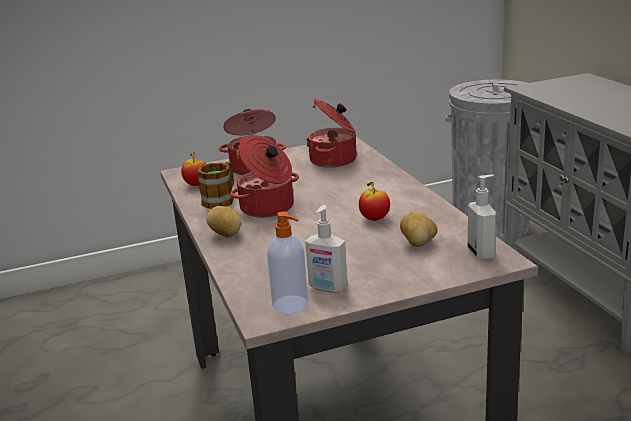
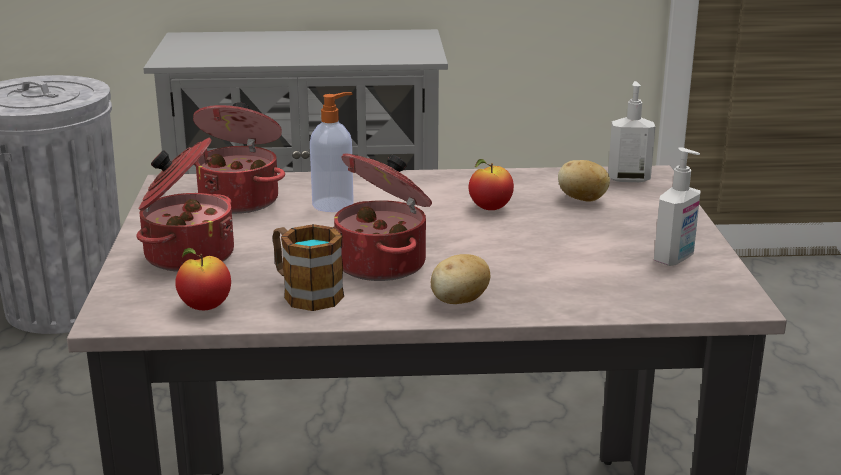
camera: 75 degrees left, 0 degrees up
soap dispenser [267,211,308,314] -> soap dispenser moved to [310,92,354,212]

